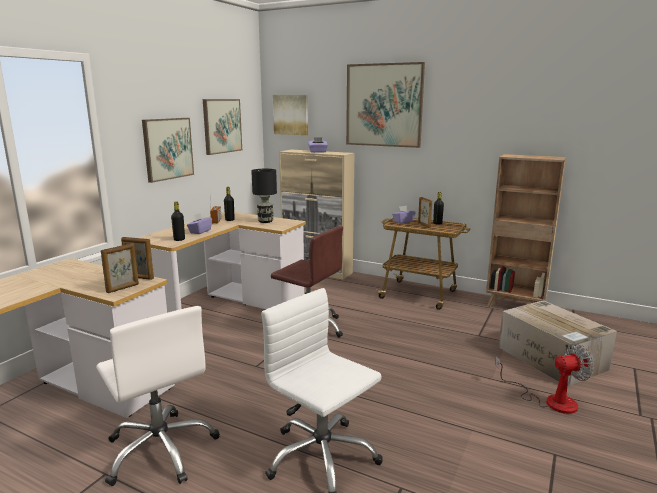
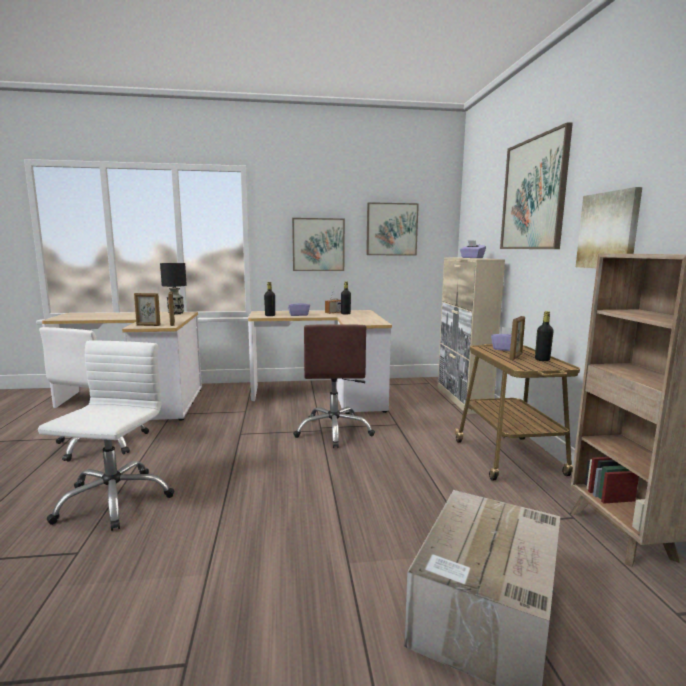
camera: 55 degrees right, 5 degrees down
black table lamp [251,169,277,223] -> black table lamp moved to [160,263,187,315]
picture [273,95,308,135] -> picture moved to [576,187,642,268]
fan [495,343,594,414] -> none

